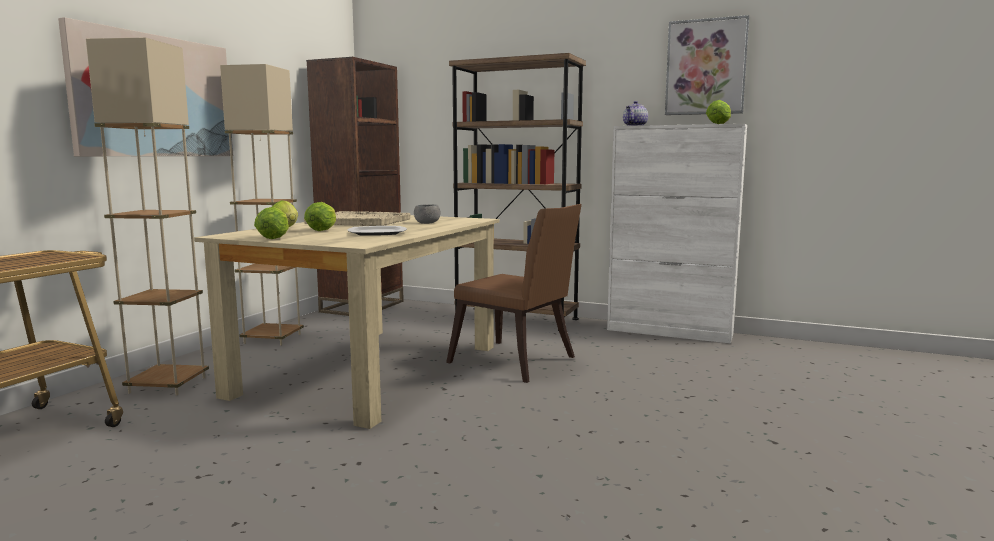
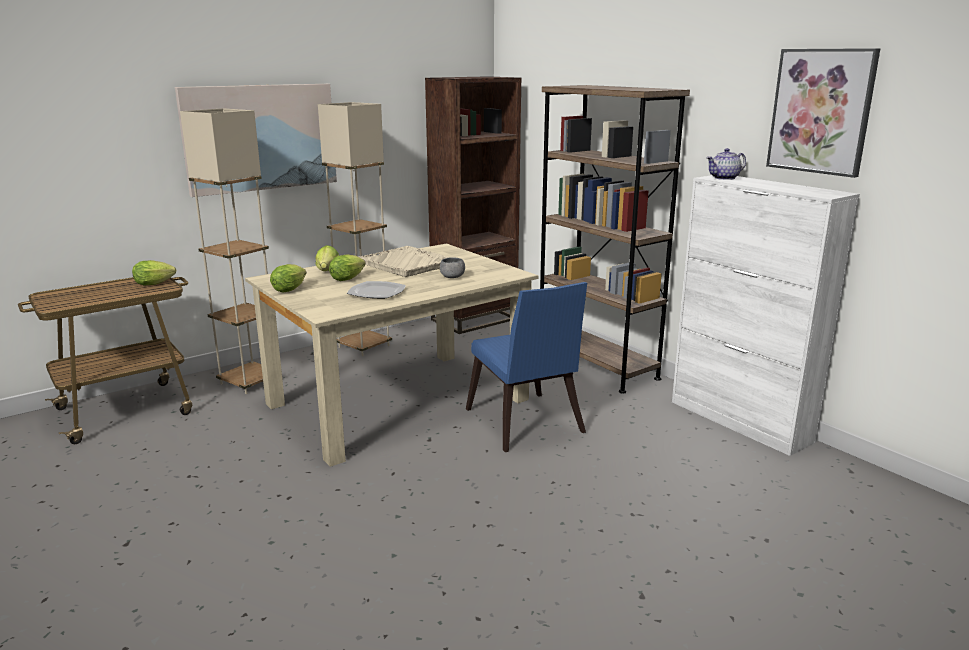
camera: 30 degrees right, 10 degrees up
brown chair [446,204,582,383] -> blue chair [466,282,587,452]
lettuce [706,100,731,124] -> lettuce moved to [132,260,176,285]

